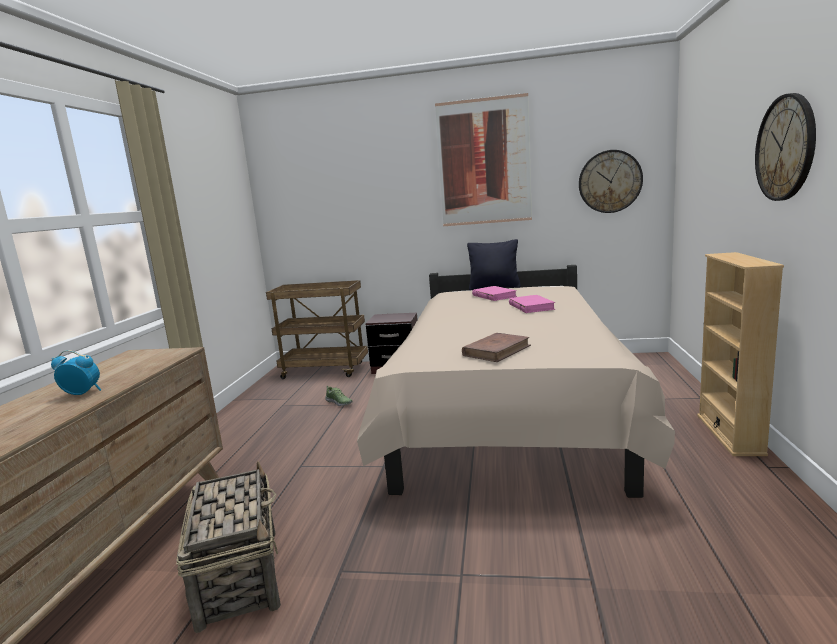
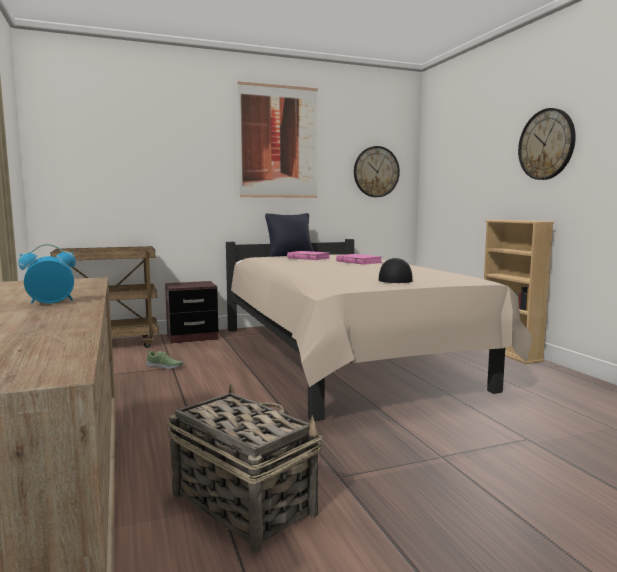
camera: 30 degrees left, 5 degrees down
brown book [462,333,531,362] -> cap [379,258,413,283]

